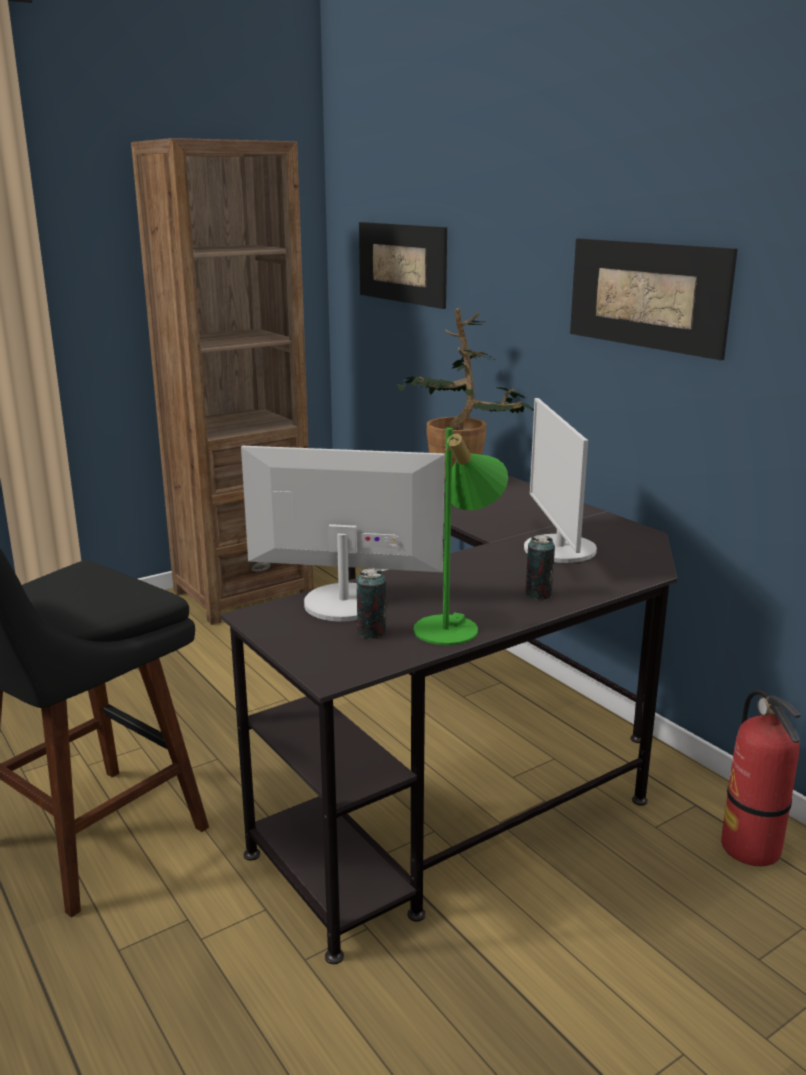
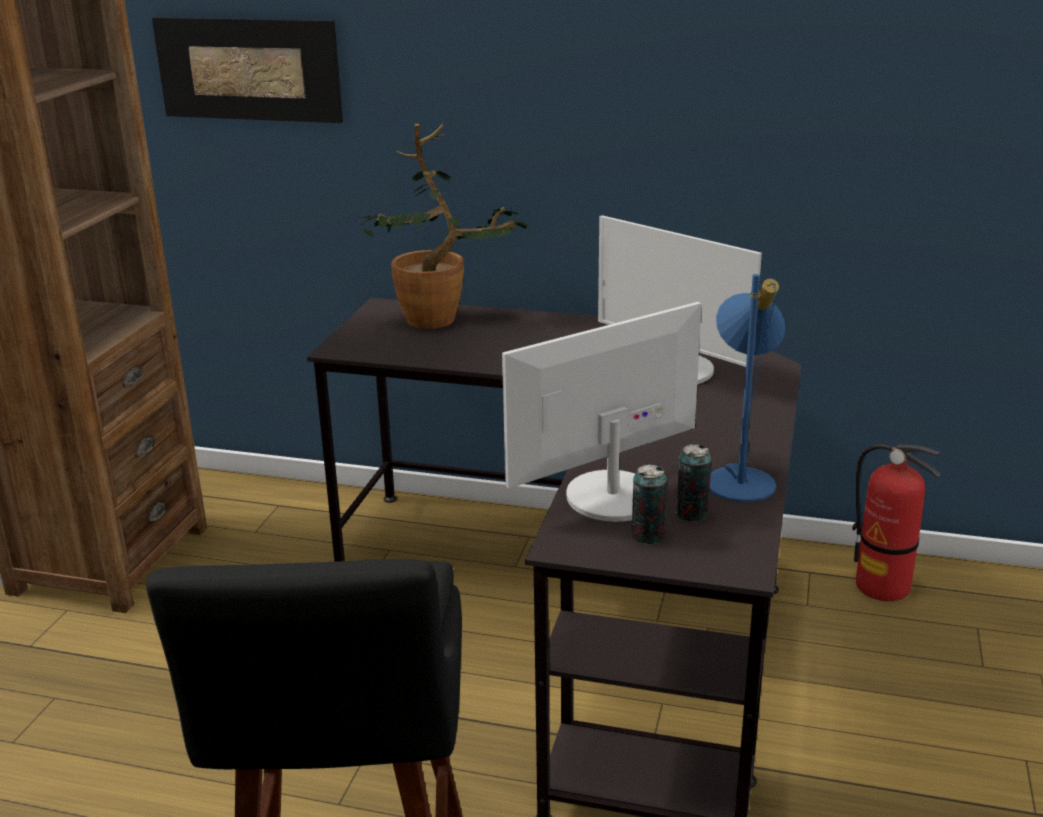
camera: 40 degrees left, 5 degrees up
green table lamp [413,428,508,645] -> blue table lamp [710,274,785,502]
can [525,535,555,599] -> can moved to [631,464,667,544]
picture [570,239,738,360] -> none

